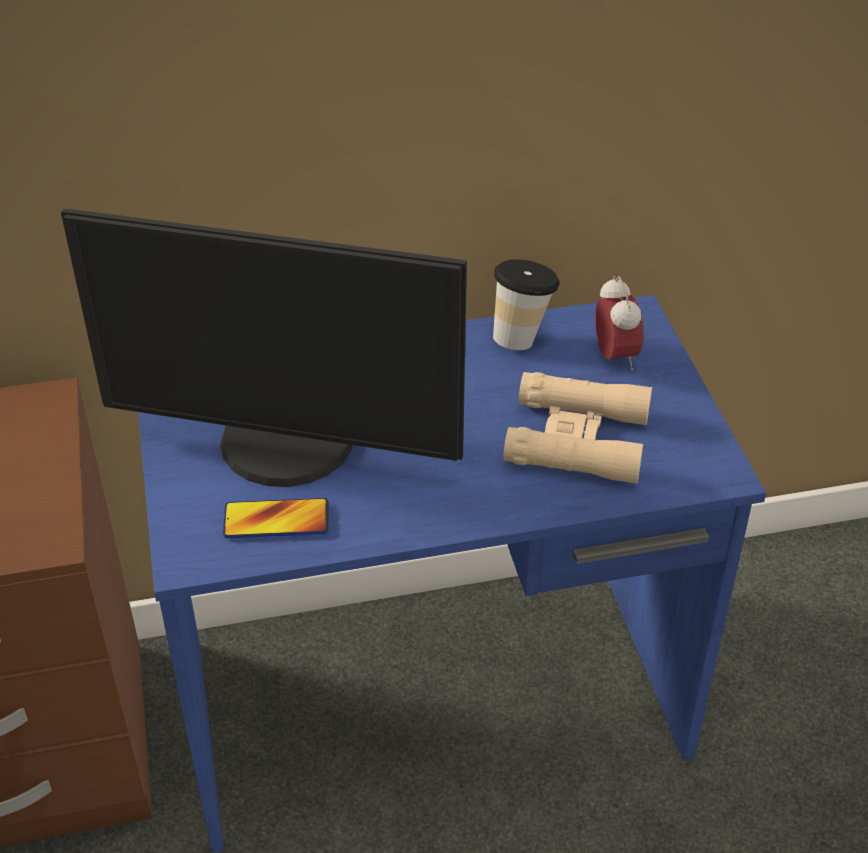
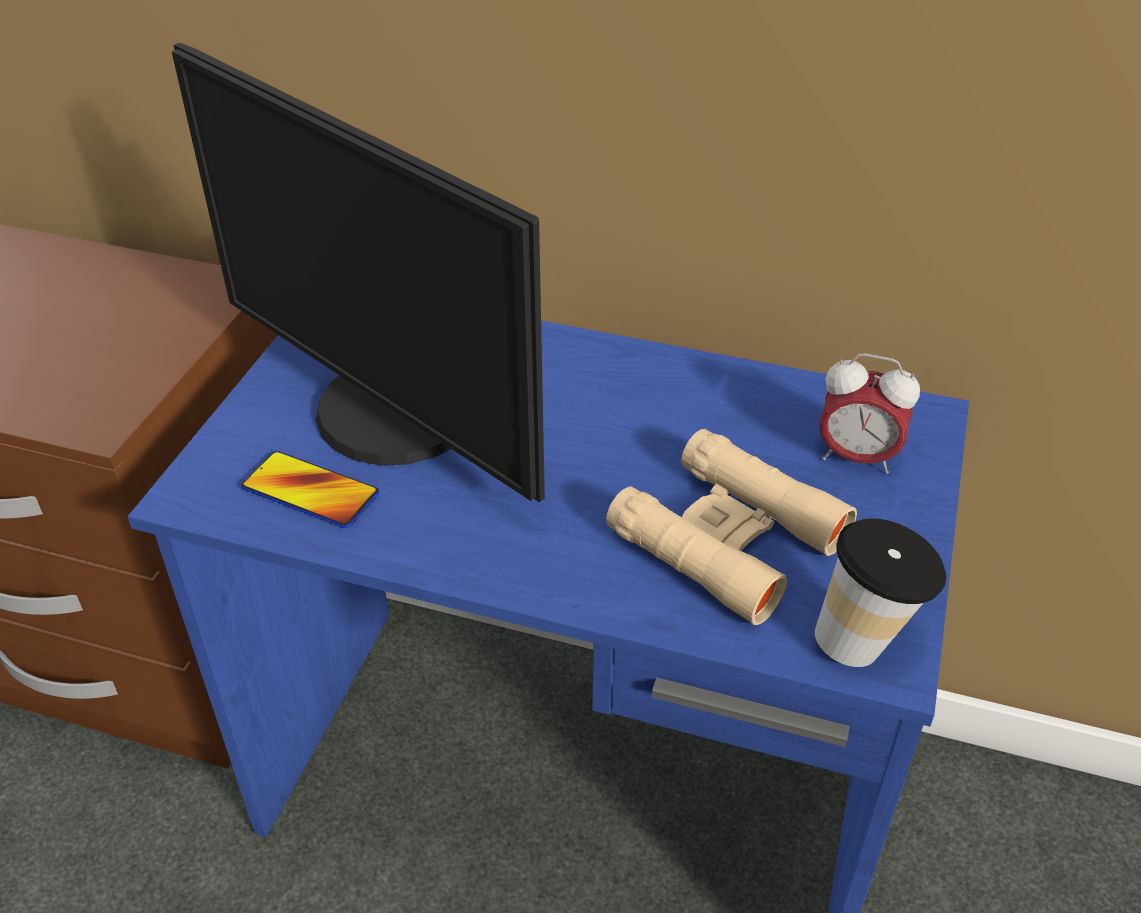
camera: 30 degrees right, 0 degrees up
cup [493,259,560,350] -> cup moved to [815,518,946,667]
alarm clock [595,276,644,370] -> alarm clock turned 90 degrees clockwise [819,353,920,474]

